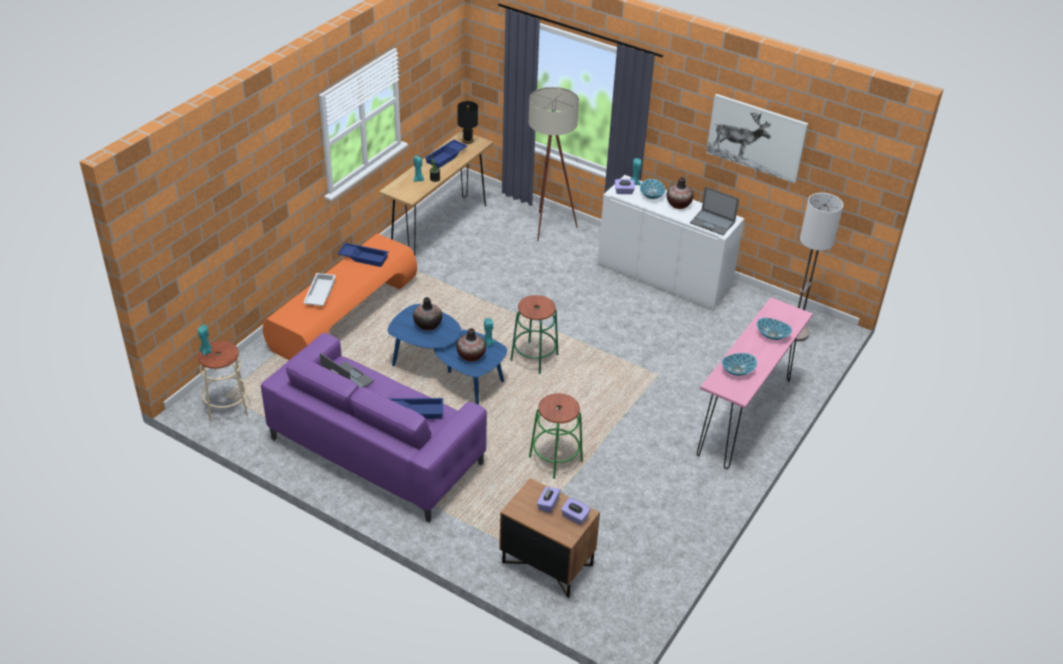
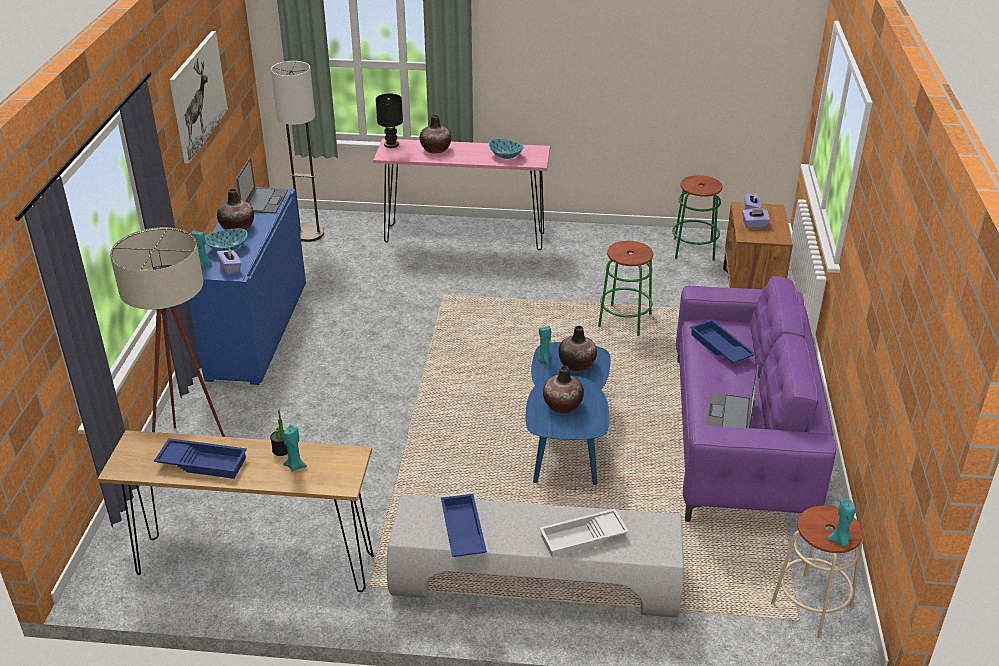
camera: 115 degrees left, 5 degrees down
orange bench [263,233,417,360] -> grey bench [387,495,684,618]
black table lamp [457,101,478,144] -> black table lamp moved to [376,94,403,148]
green stool [510,295,558,374] -> green stool moved to [672,175,723,261]
white cabinet [598,175,745,311] -> blue cabinet [188,187,306,385]
bowl [757,318,792,340] -> vase [420,115,451,154]

